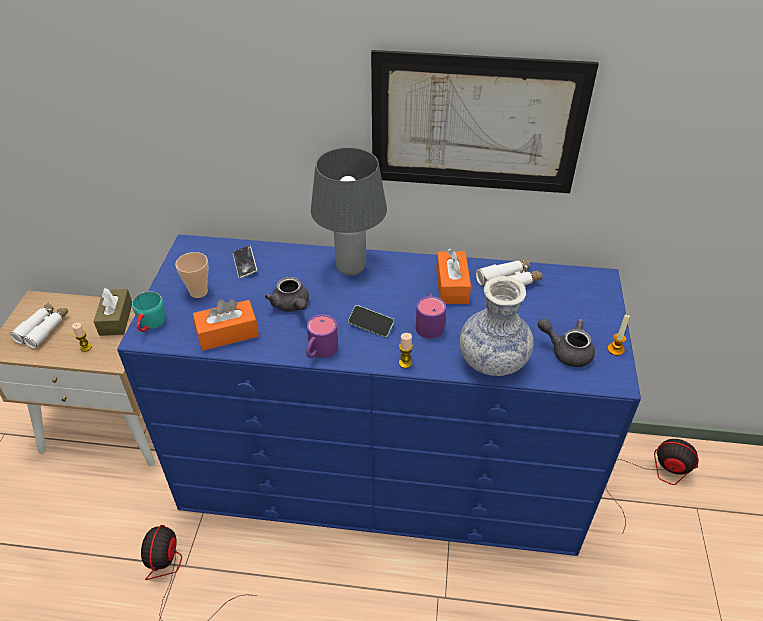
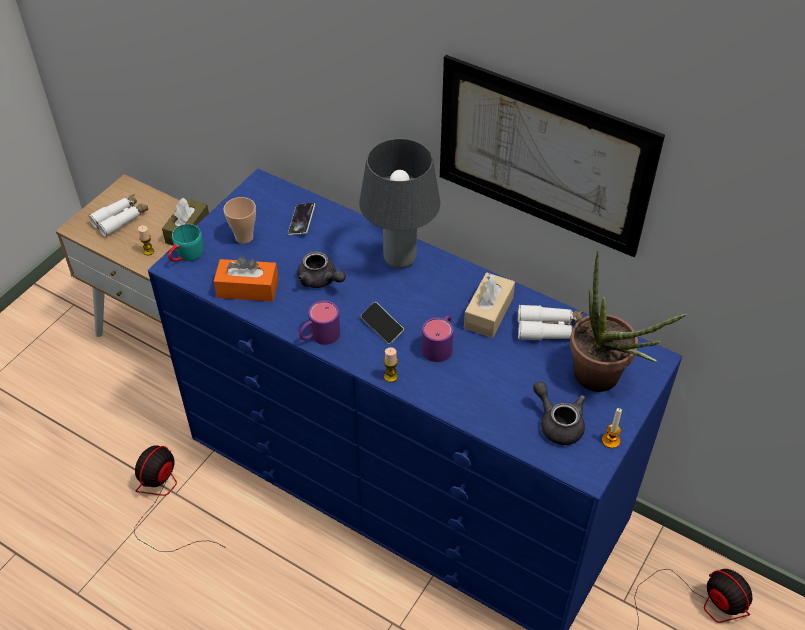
camera: 25 degrees right, 5 degrees up
grey teapot [265,277,309,312] -> grey teapot turned 45 degrees counterclockwise [297,251,346,288]
orange tissue box [436,248,471,304] -> beige tissue box [464,273,515,338]
vase [460,276,533,376] -> none
none -> potted plant [570,251,687,392]

